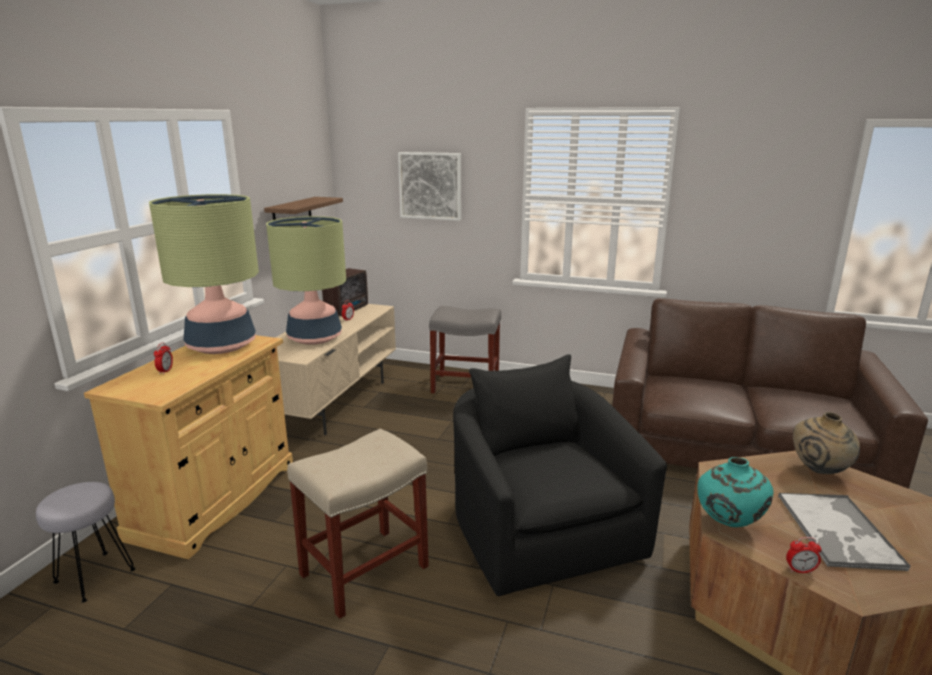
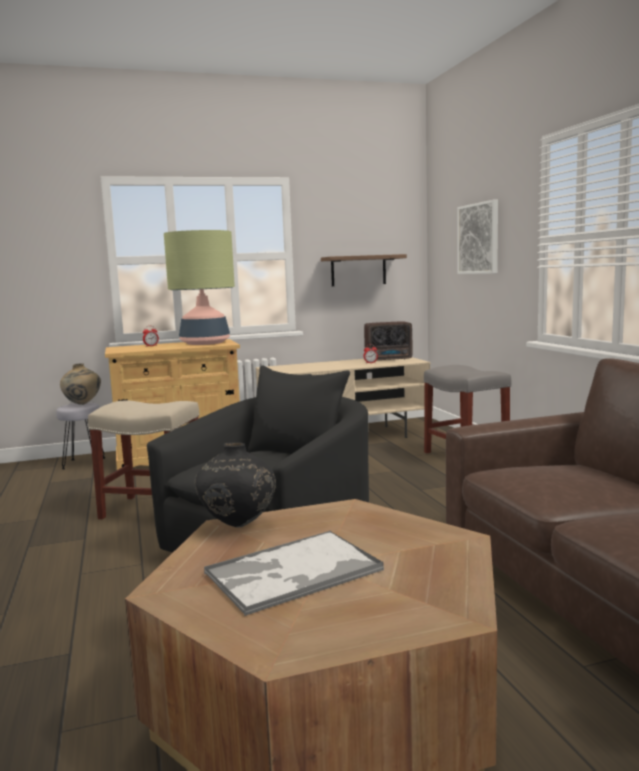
camera: 55 degrees right, 10 degrees down
table lamp [266,216,346,345] -> none
turquoise vase [697,457,773,527] -> black vase [194,442,276,527]
alarm clock [786,537,822,573] -> none
beige vase [793,412,860,474] -> beige vase moved to [60,363,101,405]

